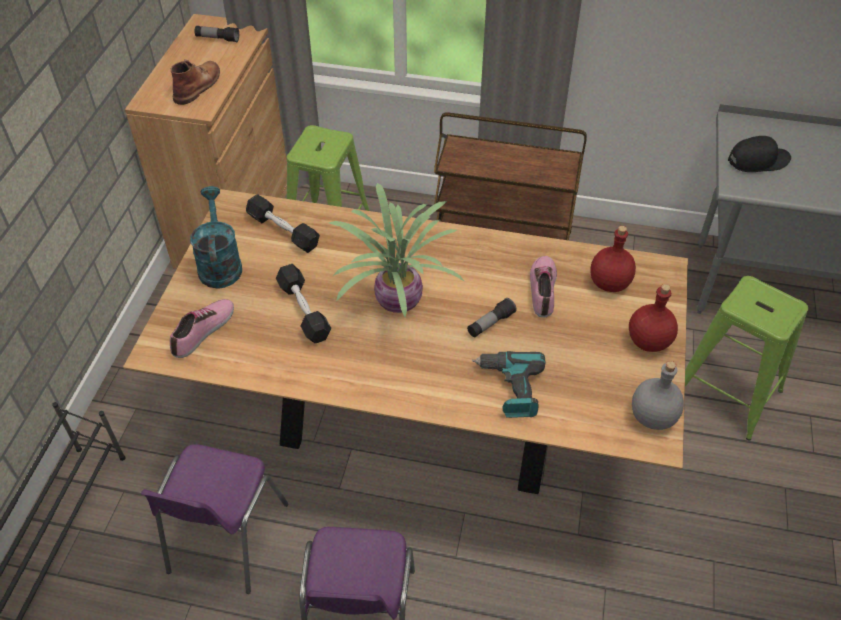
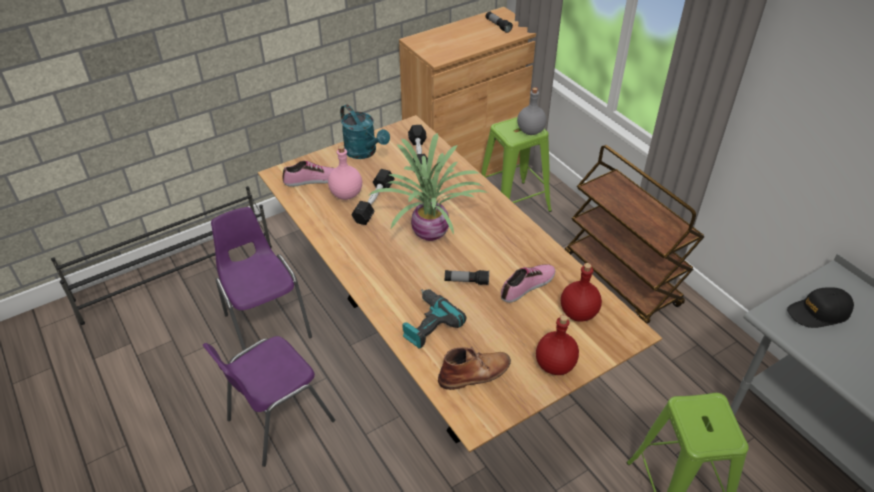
camera: 45 degrees right, 5 degrees down
purple chair [141,444,288,594] -> purple chair turned 90 degrees clockwise [211,207,312,350]
brown boot [171,59,220,105] -> brown boot moved to [438,347,511,390]
turquoise watering can [190,186,242,288] -> turquoise watering can turned 105 degrees clockwise [340,104,390,159]
grey bottle [632,361,684,430] -> grey bottle moved to [517,87,547,135]
black cap [728,136,791,172] -> black cap turned 135 degrees clockwise [787,288,854,328]
none -> pink bottle [328,146,362,200]

